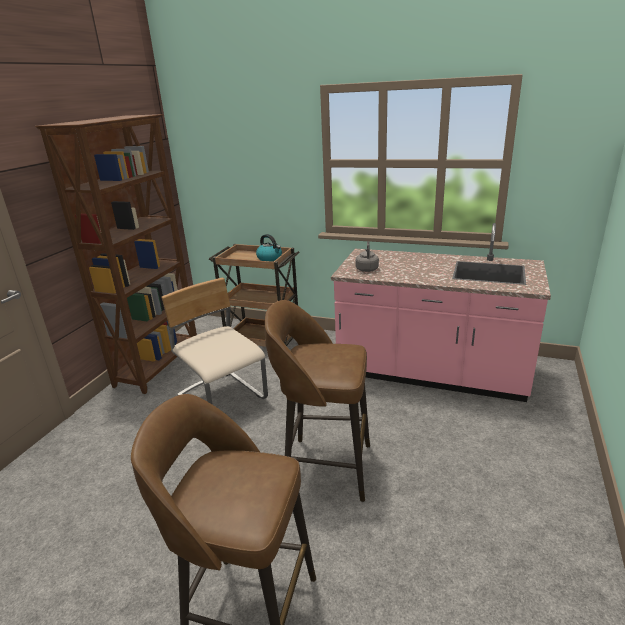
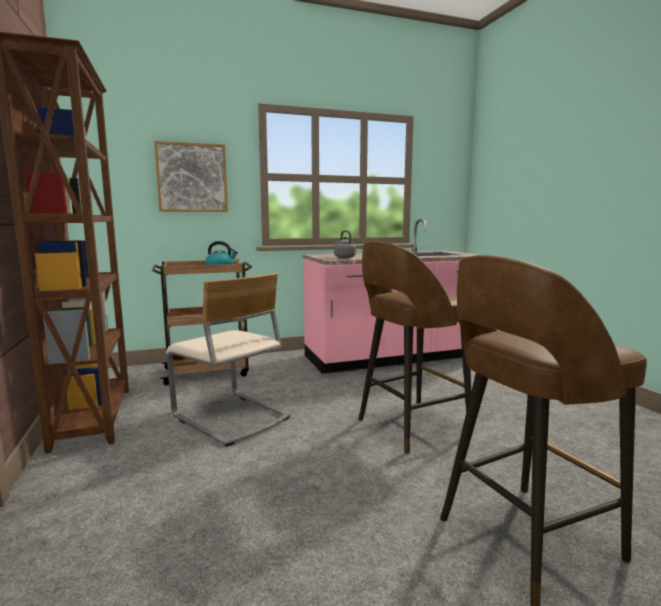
camera: 40 degrees left, 15 degrees down
beige chair [161,278,268,405] -> beige chair turned 150 degrees counterclockwise [166,273,291,447]
none -> picture [154,141,228,212]

